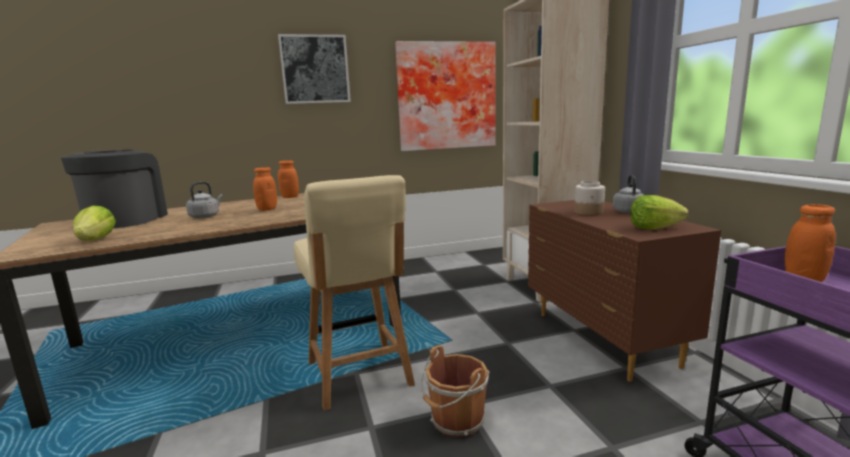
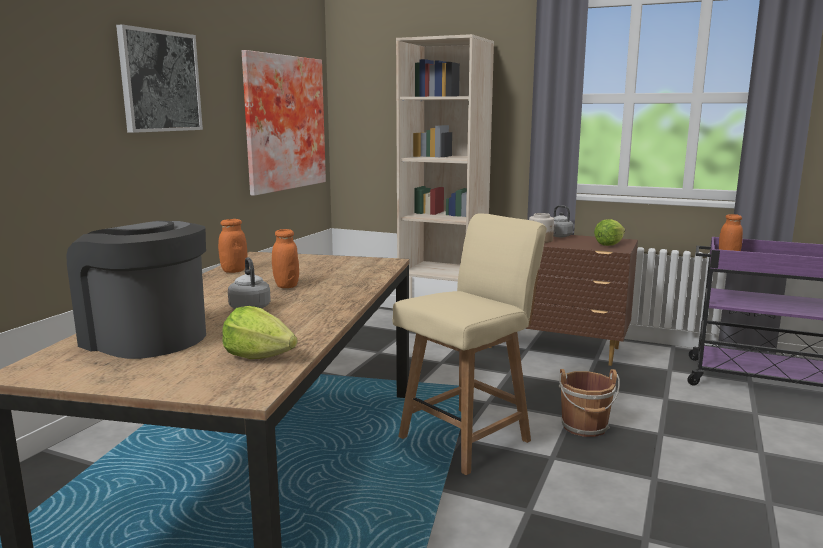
camera: 50 degrees left, 0 degrees up
beige chair [293,175,415,411] -> beige chair turned 60 degrees counterclockwise [392,214,547,475]

